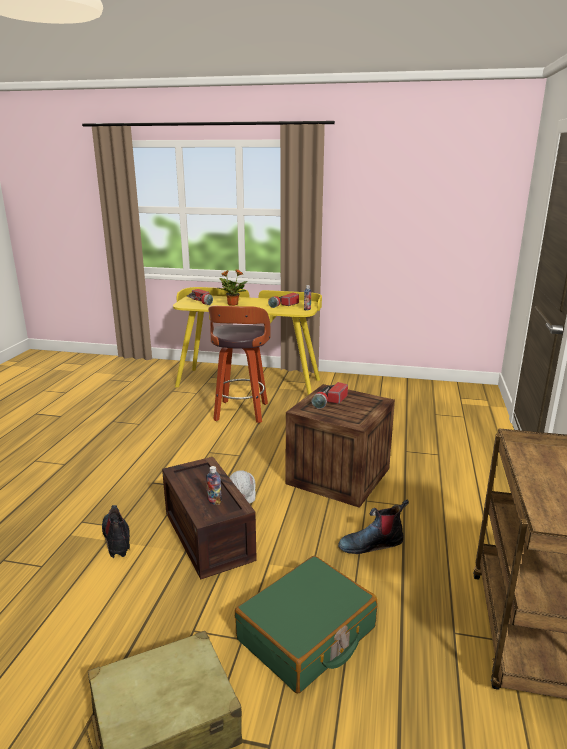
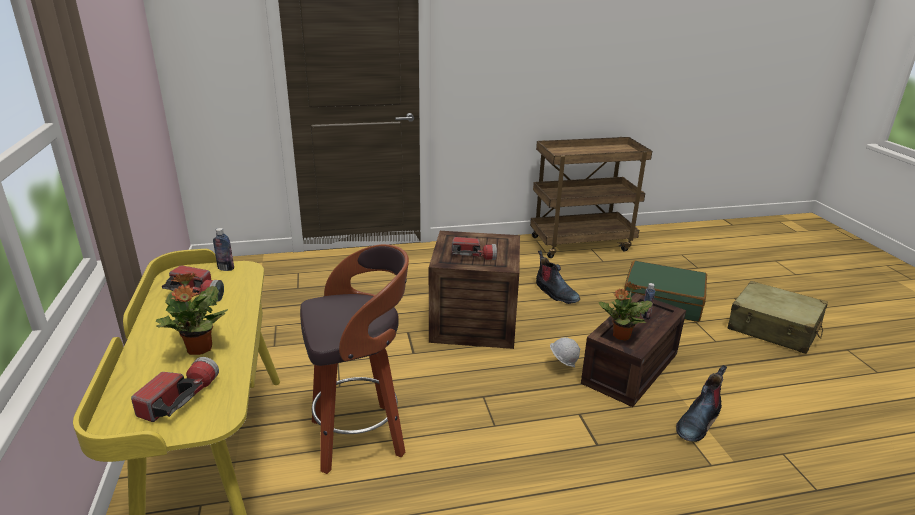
camera: 115 degrees left, 5 degrees up
none -> potted plant [599,282,652,341]

